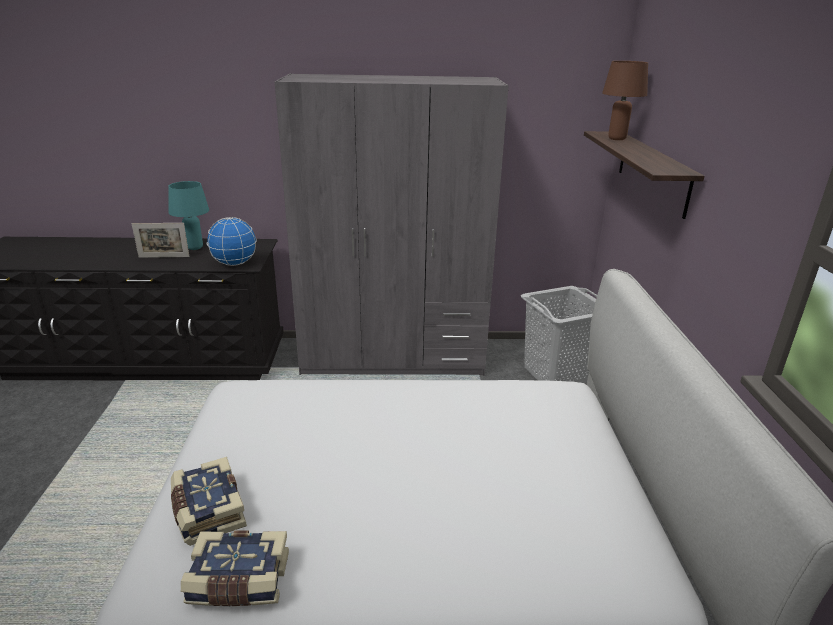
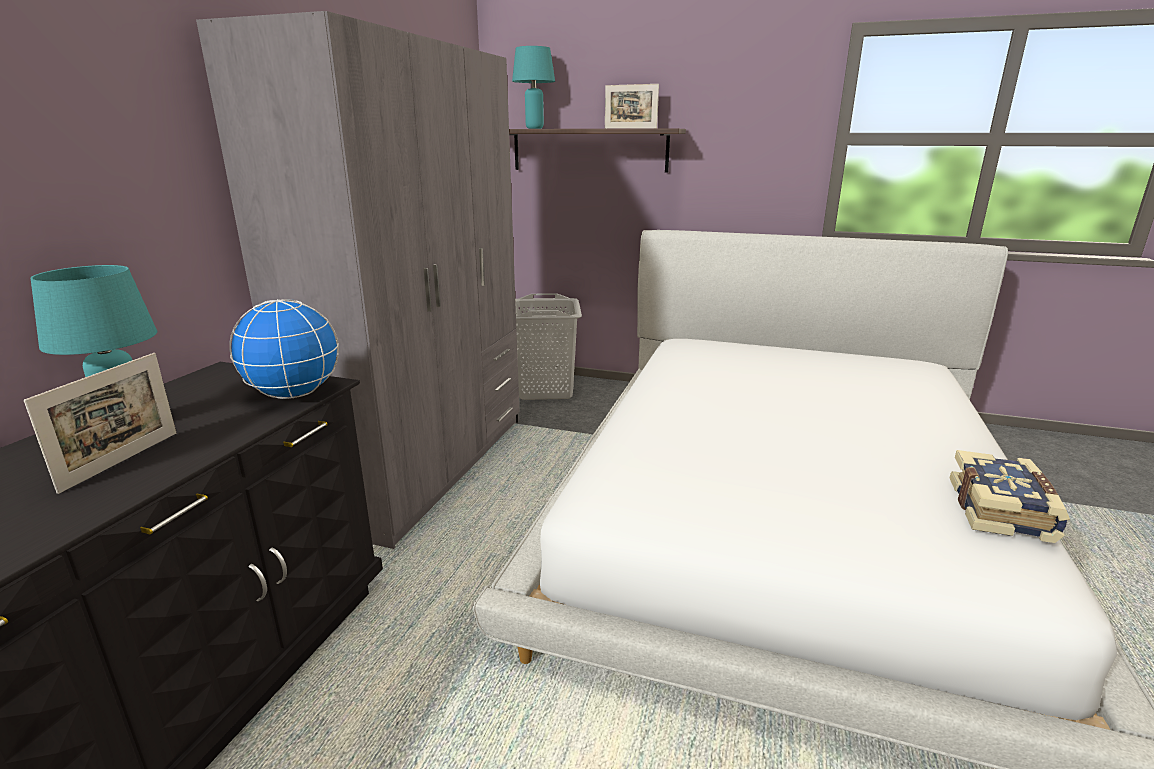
camera: 70 degrees left, 5 degrees down
book [171,457,247,546] -> none
brown table lamp [602,61,648,140] -> turquoise table lamp [512,46,555,129]
none -> picture frame [605,84,659,129]

